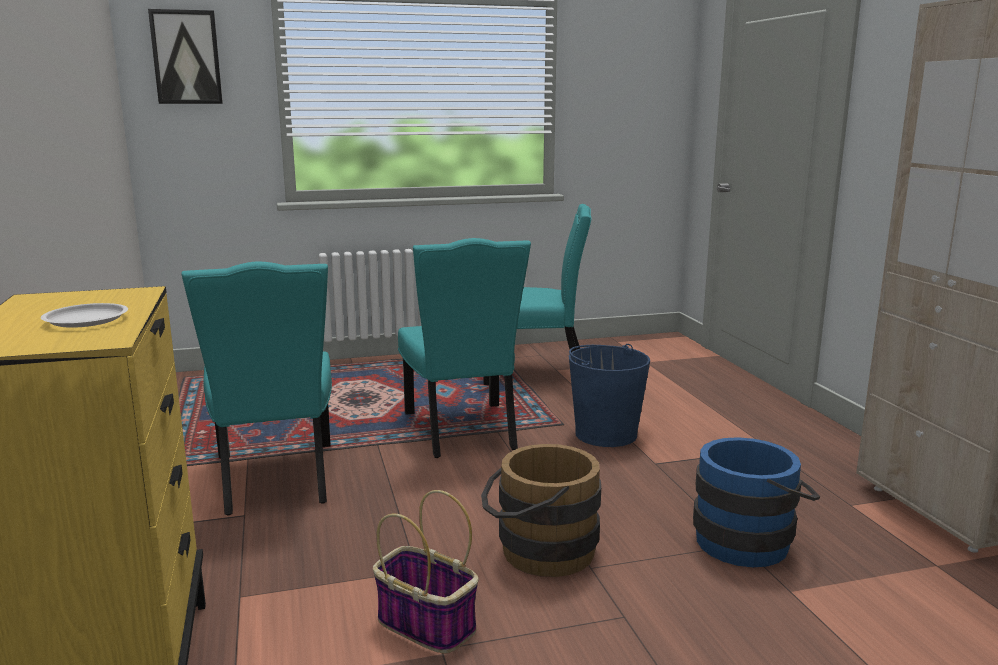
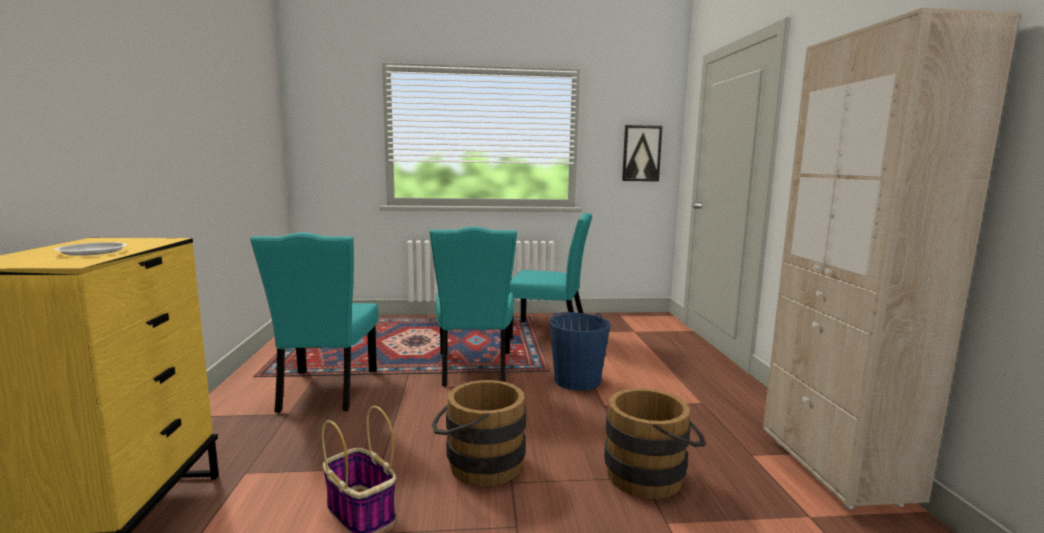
camera: 10 degrees right, 5 degrees down
picture [148,9,223,104] -> picture moved to [622,125,663,181]
blue bucket [693,437,821,567] -> brown bucket [604,388,706,499]

